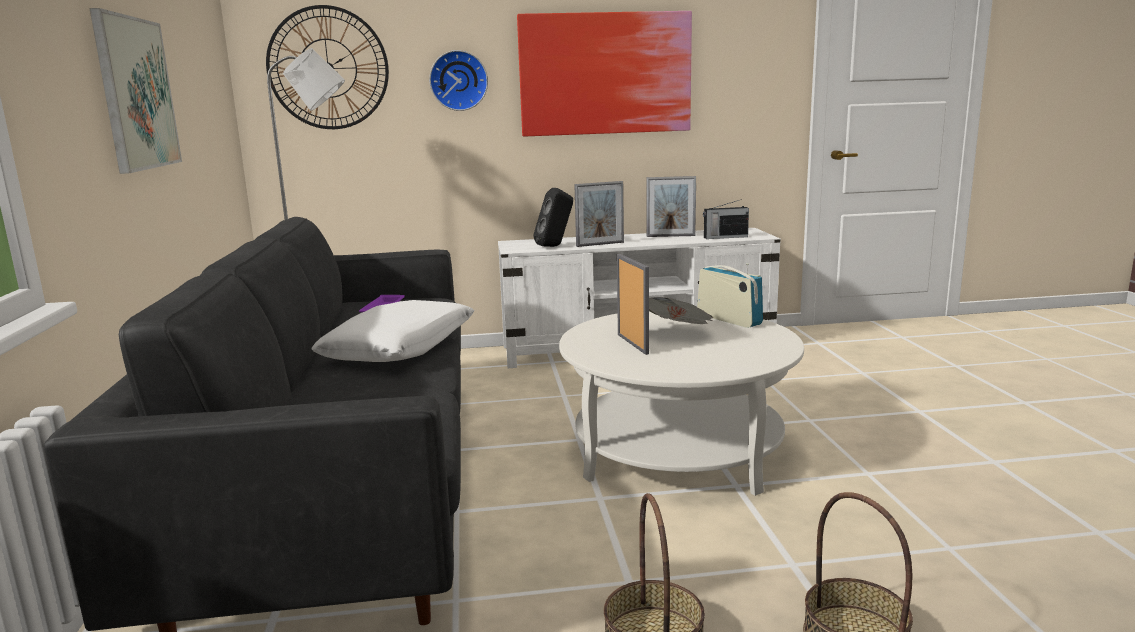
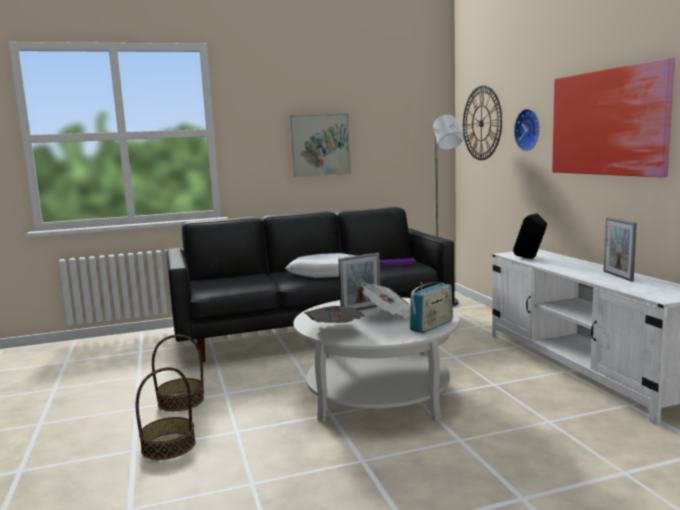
camera: 80 degrees right, 5 degrees down
picture frame [574,181,624,247] -> none
radio [703,199,749,239] -> none
none -> newspaper [304,306,365,323]

